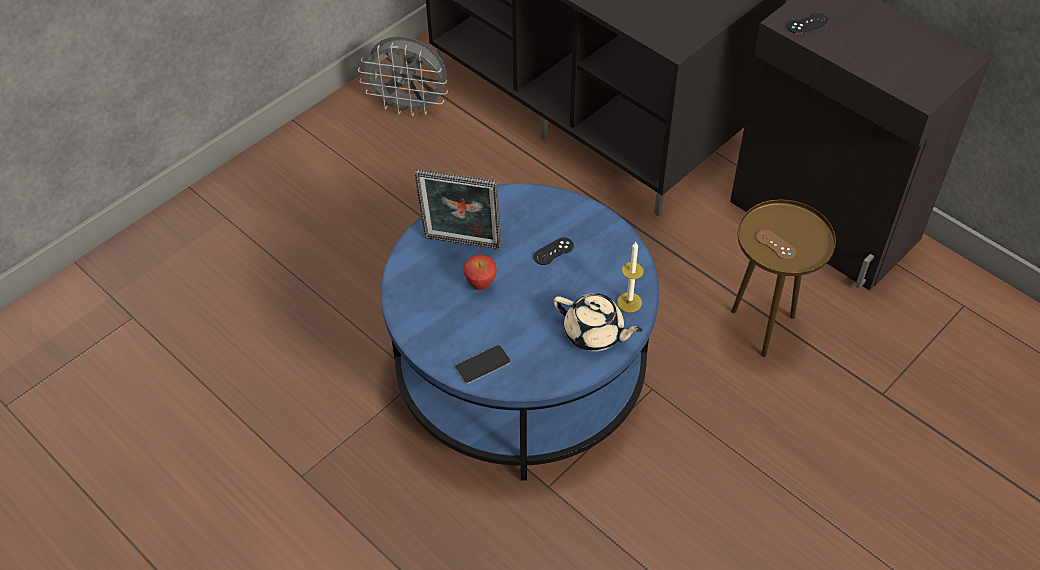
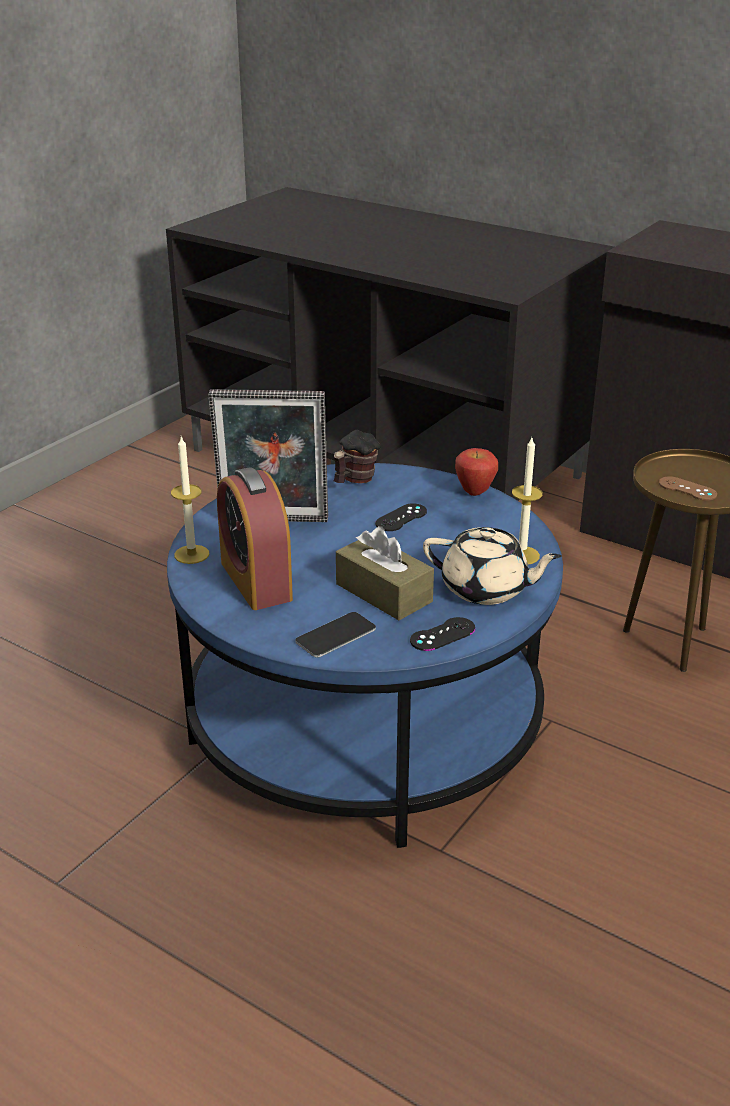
camera: 10 degrees left, 20 degrees down
grey fan [358,36,448,116] -> none
apple [463,255,497,290] -> apple moved to [455,448,498,496]
black game controller [787,13,829,34] -> black game controller moved to [410,617,475,651]
none -> candle [171,437,209,564]
none -> alarm clock [217,467,293,610]
none -> mug [334,430,381,483]
none -> brown tissue box [336,526,434,620]

